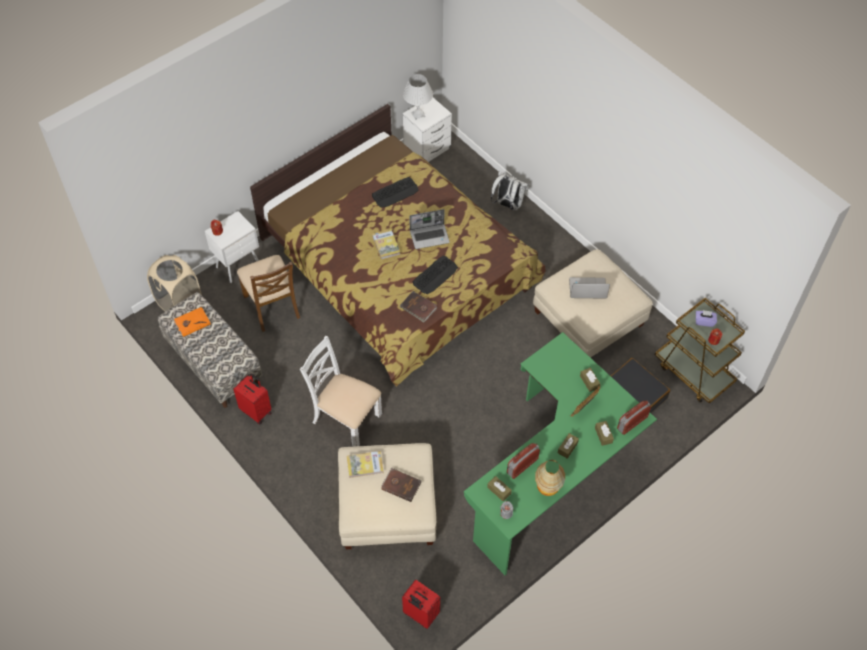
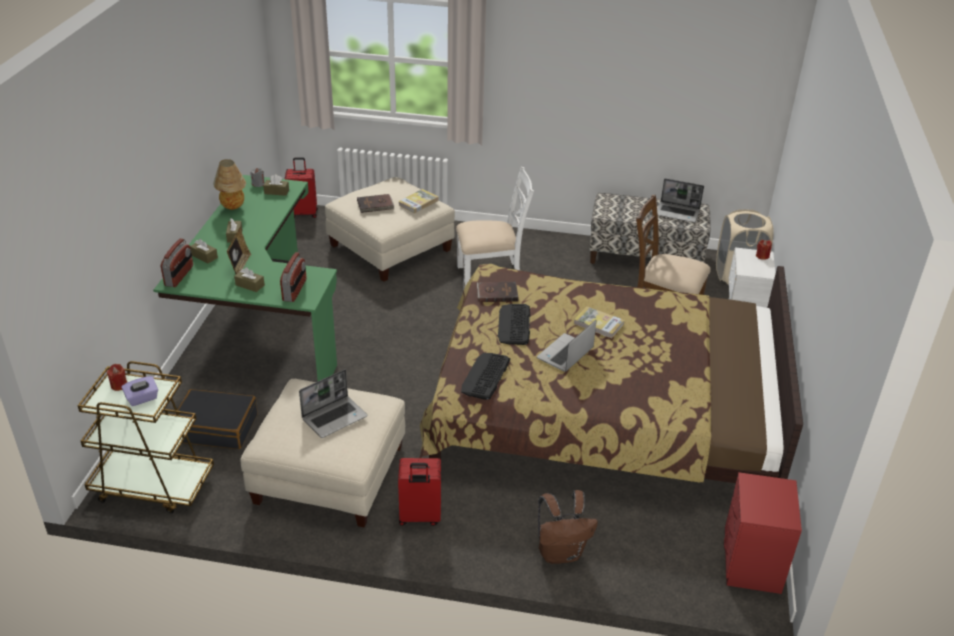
camera: 140 degrees right, 20 degrees down
orange book [173,307,211,337] -> laptop [657,178,704,223]
red suitcase [233,373,272,425] -> red suitcase moved to [398,458,441,526]
keyboard [372,177,419,208] -> keyboard moved to [461,353,510,400]
white table lamp [403,74,433,120] -> none
white nightstand [403,98,452,162] -> red nightstand [724,472,802,594]
white backpack [491,171,528,210] -> brown backpack [538,490,598,564]
radio [507,443,540,479] -> radio moved to [280,252,307,302]

